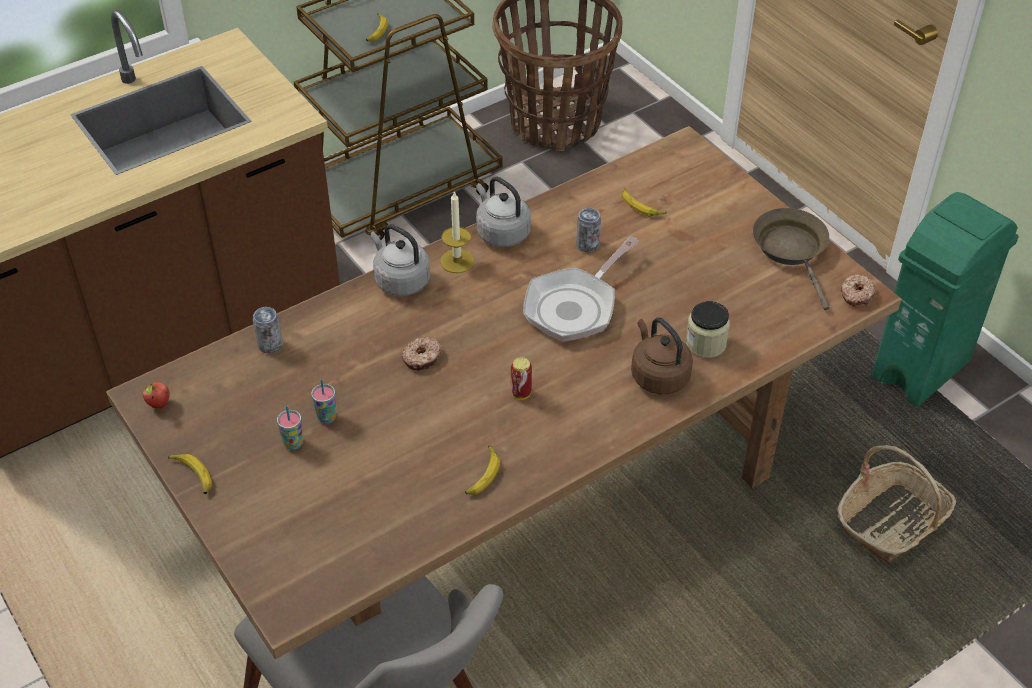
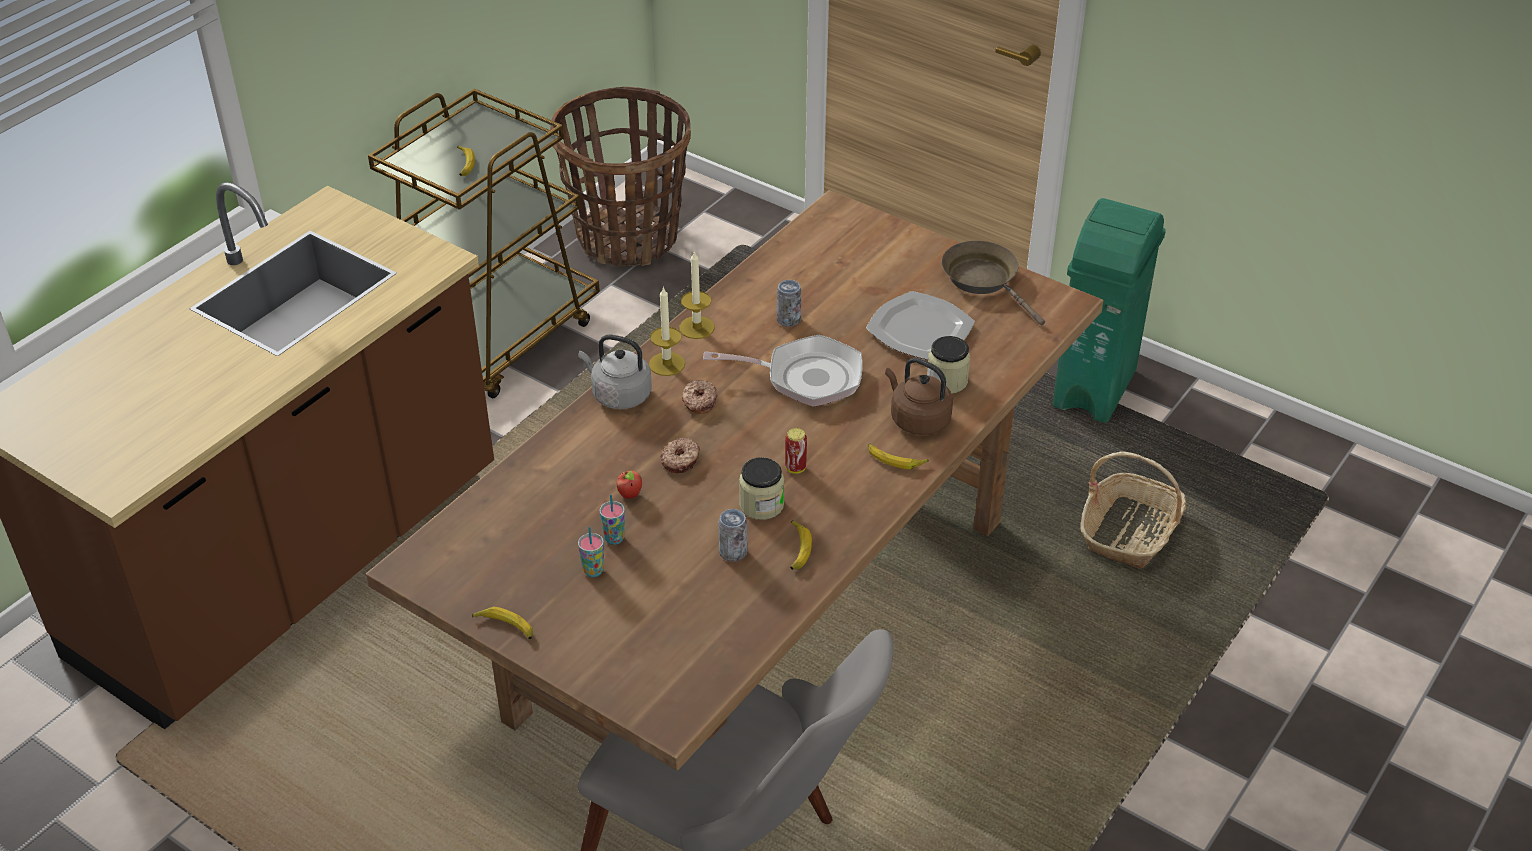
camera: 20 degrees left, 5 degrees down
apple [142,382,170,408] -> apple moved to [617,471,642,499]
can [253,307,283,354] -> can moved to [718,509,747,562]
grey kettle [476,177,531,247] -> candle [679,250,715,339]
frying pan [523,236,639,342] -> frying pan turned 105 degrees counterclockwise [703,335,863,407]
banana [622,188,667,217] -> banana moved to [868,444,928,469]
donut [841,274,876,308] -> donut moved to [682,380,718,414]
none -> jar [739,457,784,520]
none -> plate [866,291,975,360]

